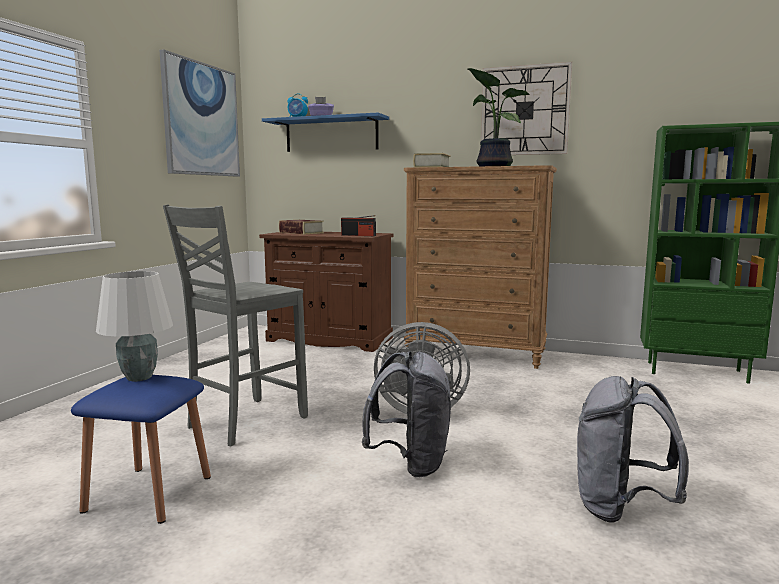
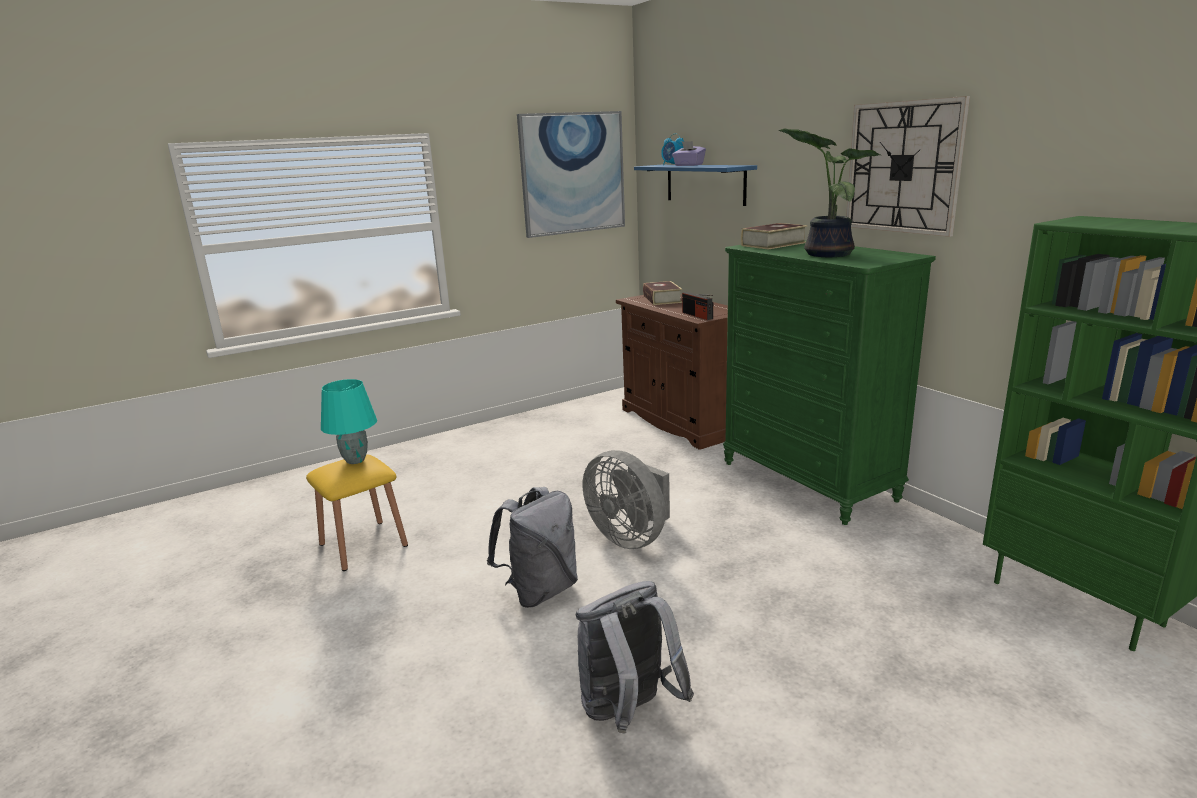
camera: 40 degrees right, 10 degrees up
blue stool [71,375,211,524] -> yellow stool [306,454,408,571]
white table lamp [96,271,173,381] -> turquoise table lamp [321,379,377,464]
grey chair [163,205,308,446] -> none
brown dresser [404,165,557,369] -> green dresser [723,240,936,525]

